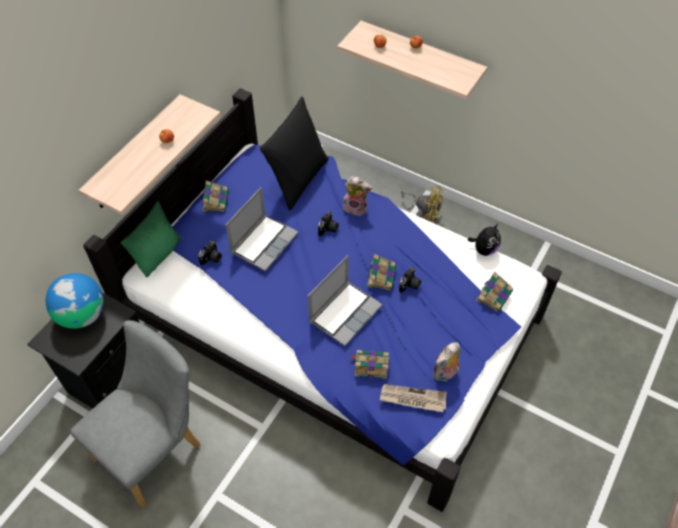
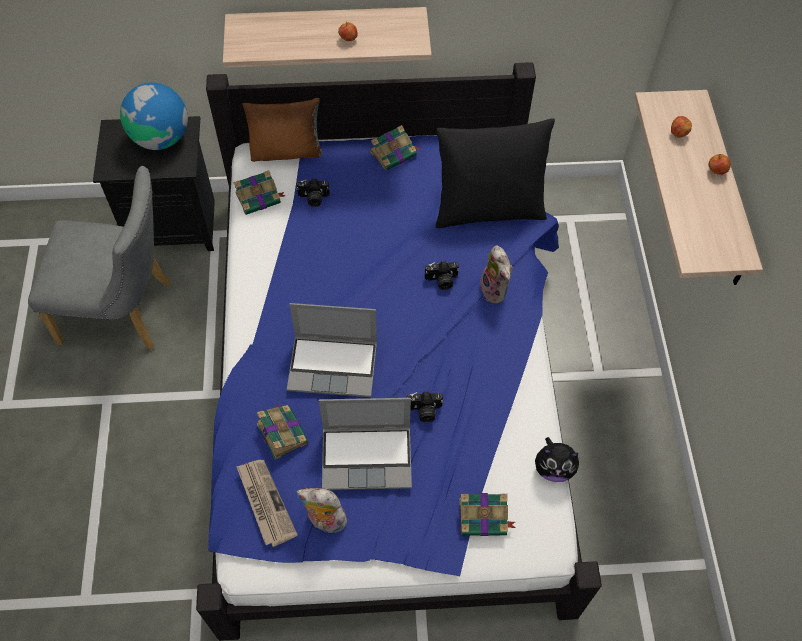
camera: 55 degrees right, 5 degrees up
green pillow [121,201,181,277] -> brown pillow [242,98,323,162]
laptop [226,187,298,271] -> laptop moved to [319,398,412,490]
book [367,254,396,290] -> book moved to [233,170,286,215]
yellow fan [401,185,443,223] -> none

